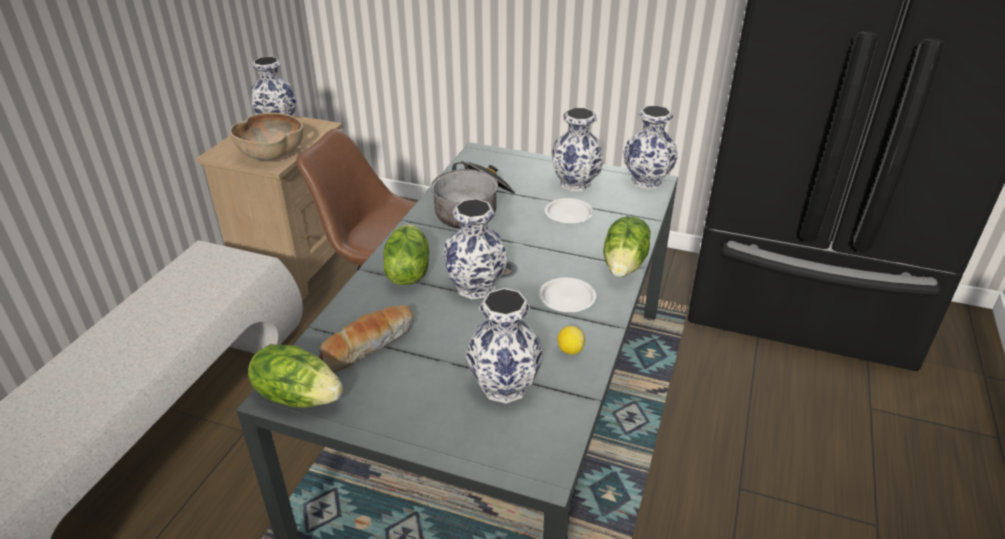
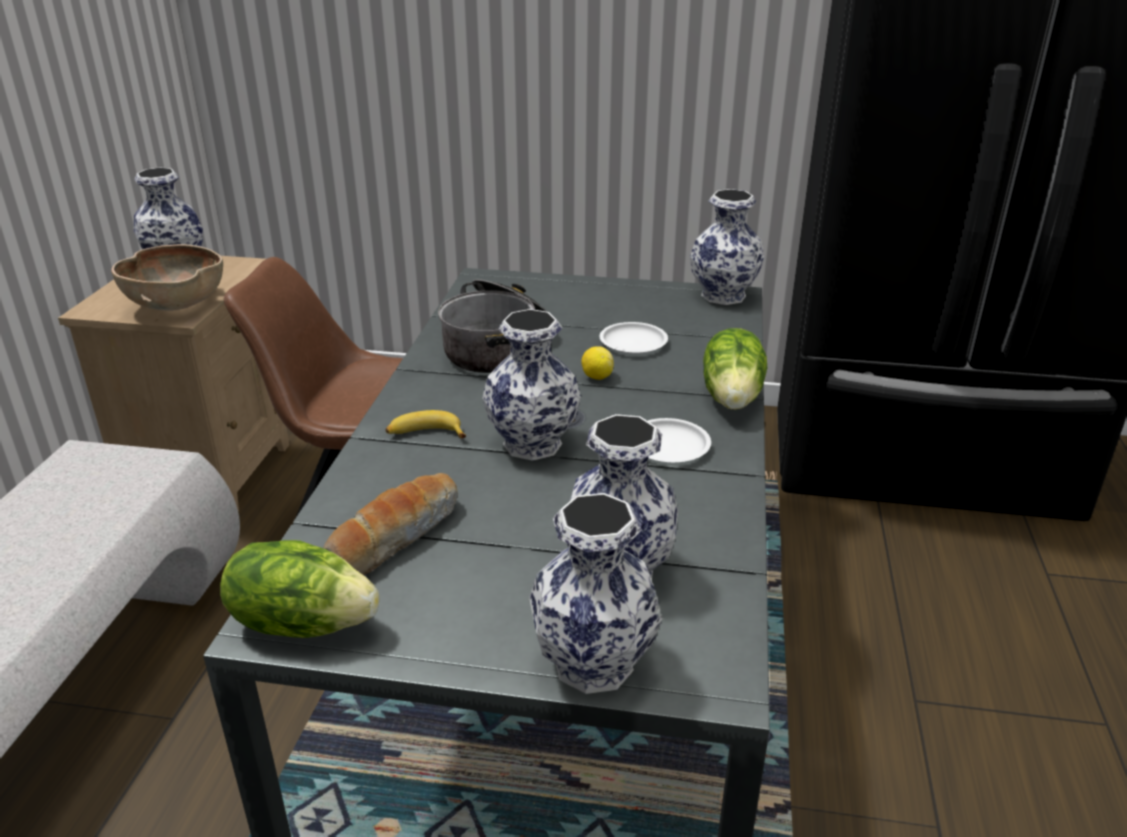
camera: 10 degrees left, 5 degrees down
lettuce [383,225,429,285] -> banana [386,410,466,438]
vase [552,108,604,191] -> vase moved to [529,493,663,694]
lemon [557,326,585,355] -> lemon moved to [581,346,614,380]

